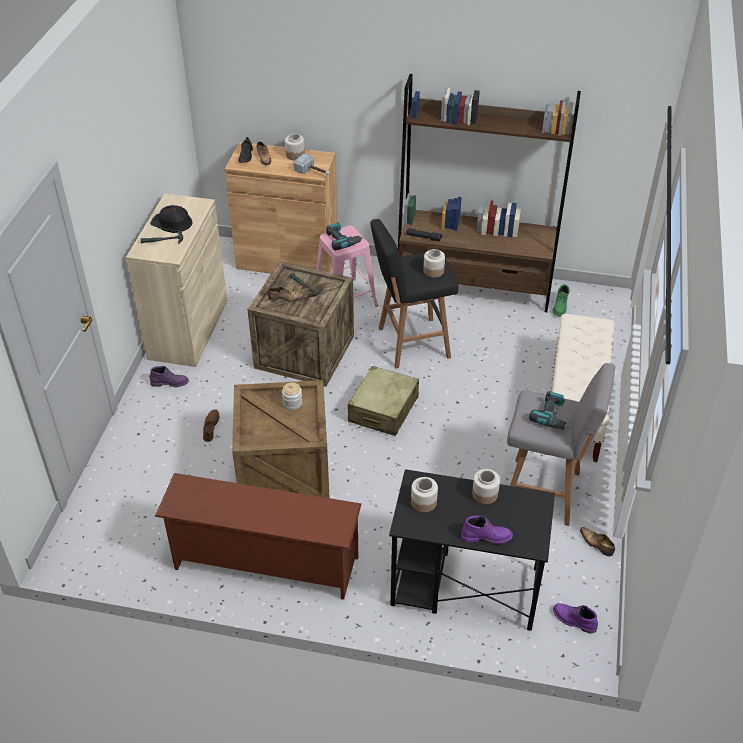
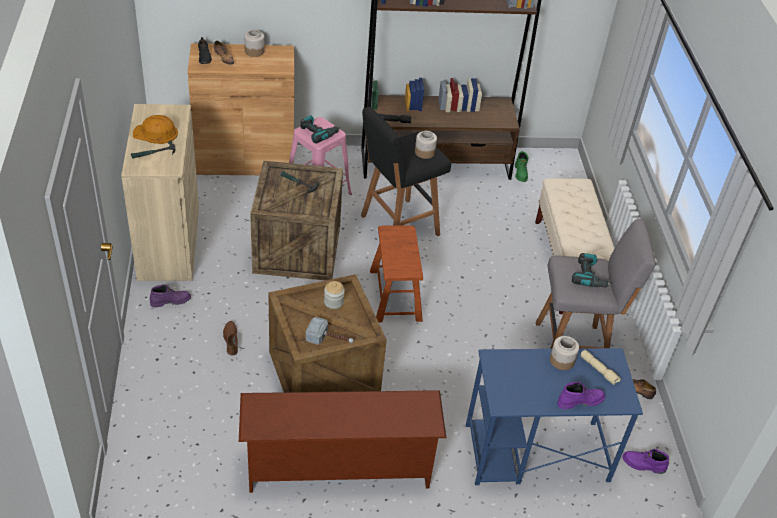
camera: 20 degrees left, 0 degrees up
black hard hat [150,205,192,233] -> orange hard hat [133,115,178,144]
shoe [267,287,305,302] -> none
hammer [293,154,330,175] -> hammer moved to [306,317,354,345]
beige suitcase [348,366,419,436] -> brown stool [370,225,423,322]
black desk [389,469,555,631] -> blue desk [466,348,643,485]
jar [411,477,438,512] -> none
none -> beige flashlight [580,350,621,385]

